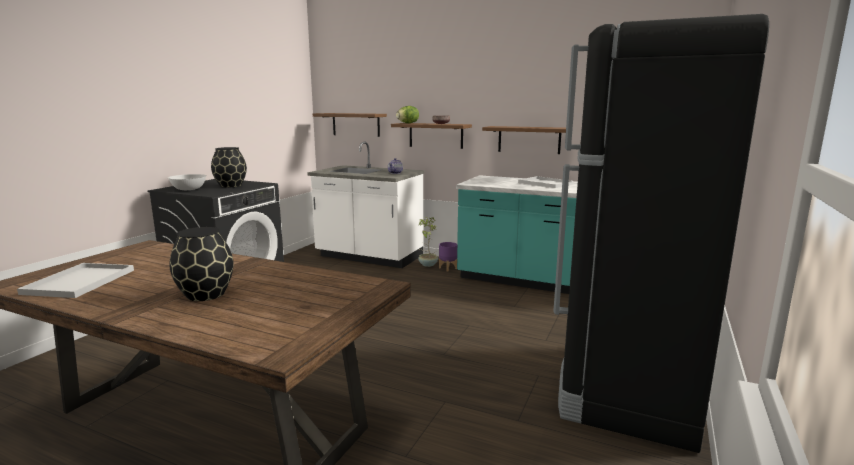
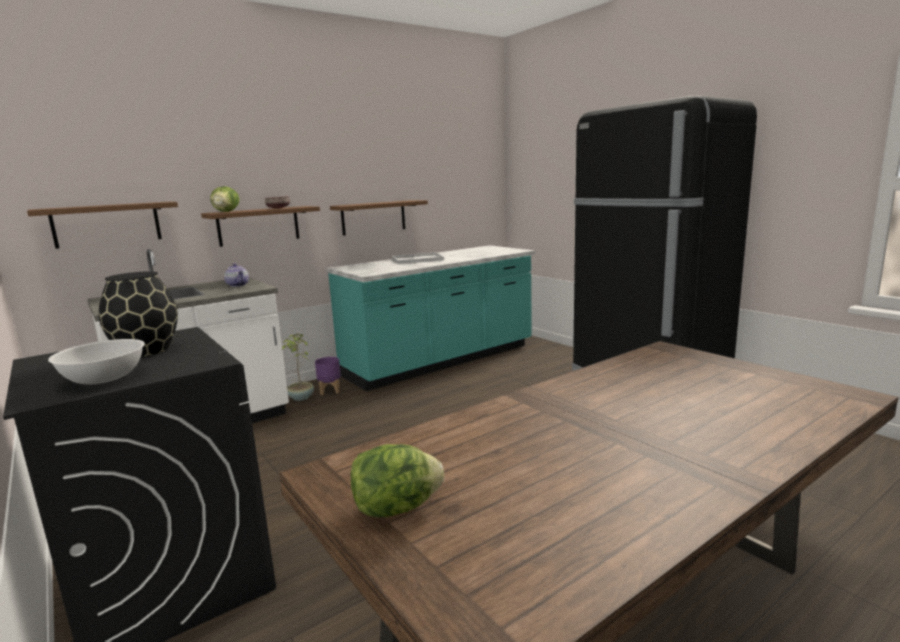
camera: 60 degrees left, 0 degrees up
white tray [17,263,134,298] -> none
black vase [169,227,233,301] -> none
none -> lettuce [351,444,444,517]

